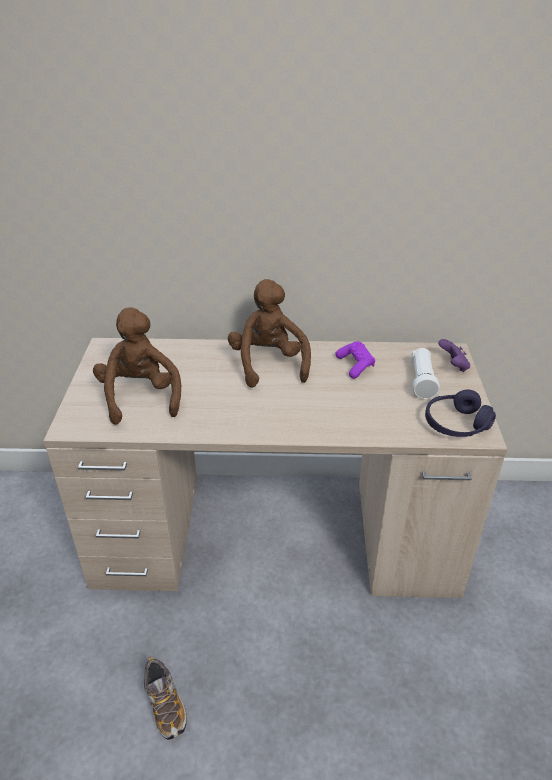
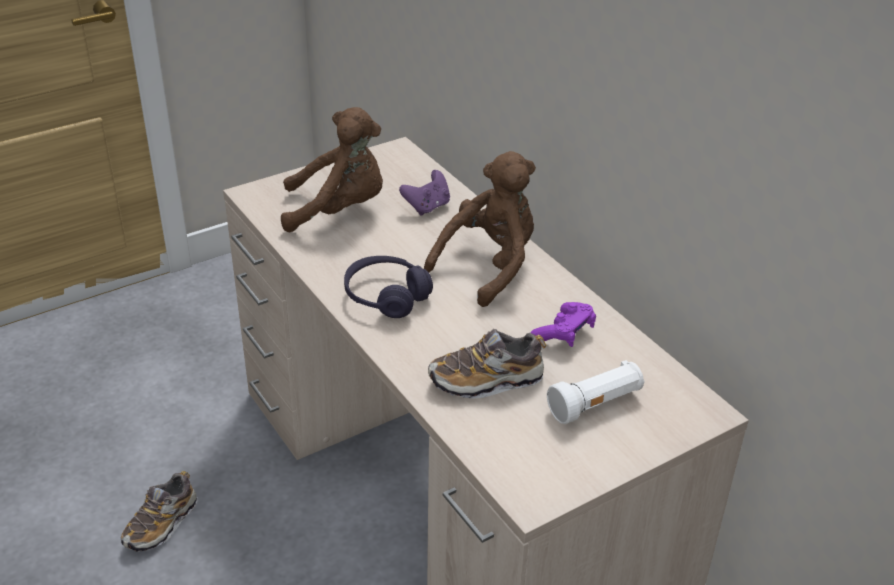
camera: 55 degrees right, 0 degrees up
brown plush toy [93,307,181,425] -> brown plush toy turned 45 degrees clockwise [281,107,383,232]
purple headphones [425,390,496,437] -> purple headphones moved to [344,256,433,318]
purple game controller [438,339,470,372] -> purple game controller moved to [399,170,450,216]
none -> shoe [428,329,547,399]

